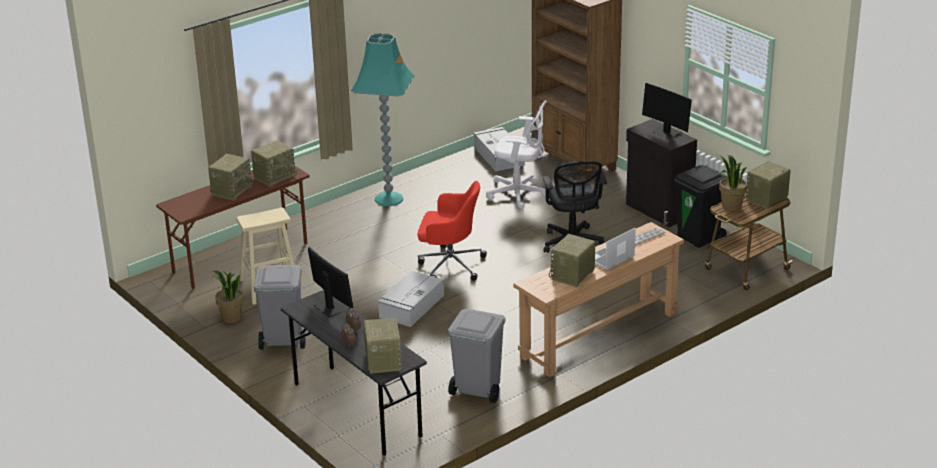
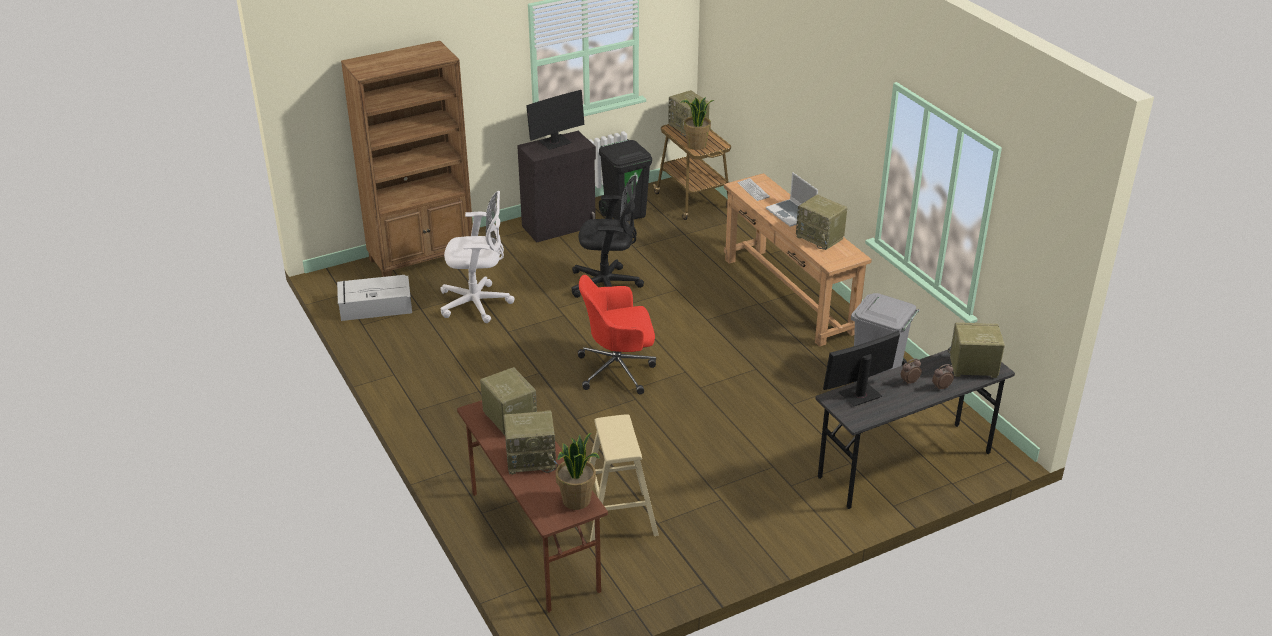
camera: 80 degrees left, 5 degrees up
radio [208,154,254,201] -> radio turned 135 degrees clockwise [503,410,559,475]
potted plant [210,270,244,323] -> potted plant moved to [556,433,600,510]
grey trash can [254,265,305,350] -> none
turquoise floor lamp [351,33,415,206] -> none
grey storage box [378,271,444,327] -> none
red office chair [417,181,487,281] -> red office chair turned 120 degrees counterclockwise [578,275,656,395]
white office chair [486,100,547,209] -> white office chair turned 60 degrees clockwise [440,191,514,323]

